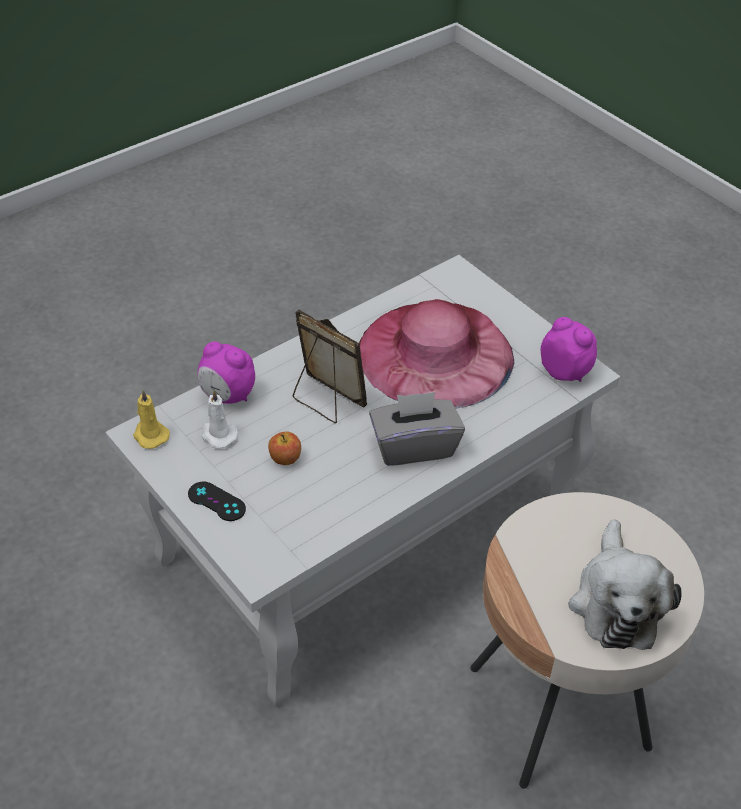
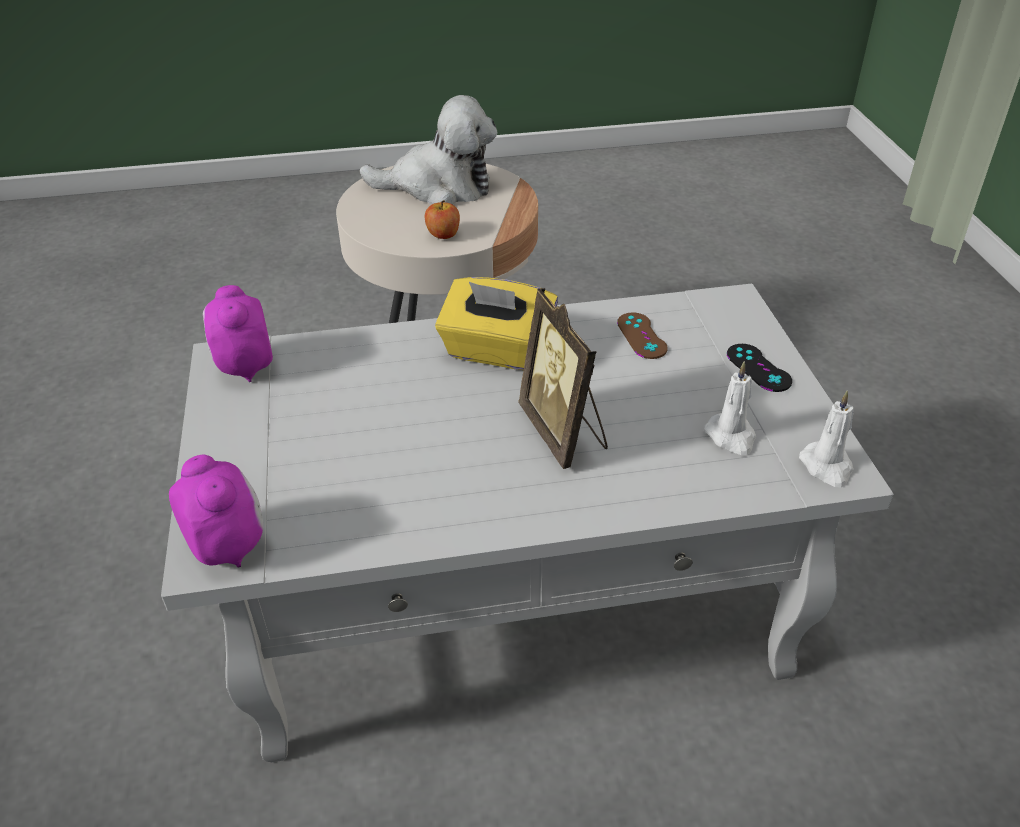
camera: 150 degrees left, 5 degrees down
yellow candle [133,390,170,449] -> white candle [799,390,854,487]
alarm clock [197,342,255,404] -> alarm clock moved to [169,455,263,568]
apple [268,431,301,465] -> apple moved to [425,200,460,239]
pink hat [359,299,514,409] -> none
grey tissue box [369,392,465,466] -> yellow tissue box [435,277,558,370]
plush toy [568,519,682,650] -> plush toy turned 60 degrees clockwise [360,95,497,204]
none -> brown game controller [617,312,668,359]

